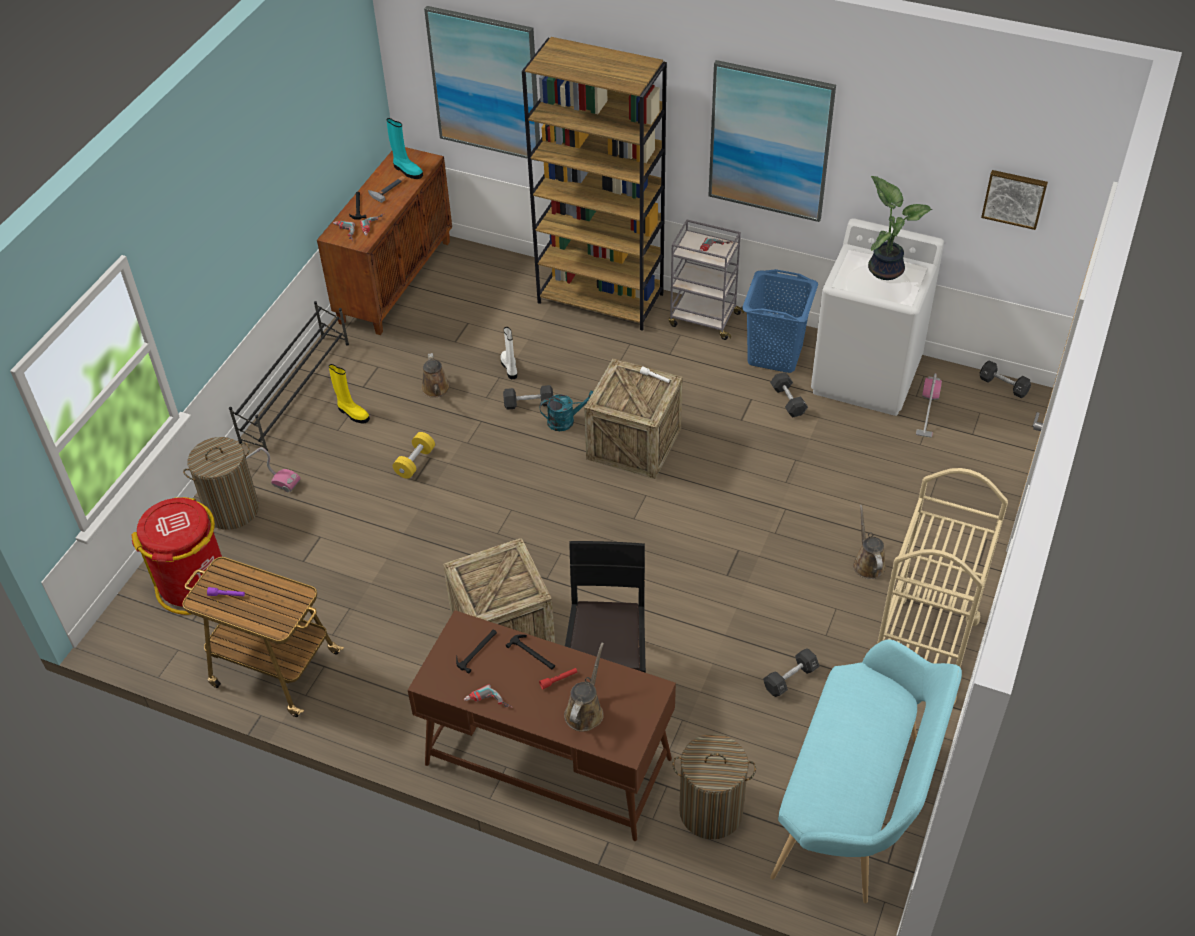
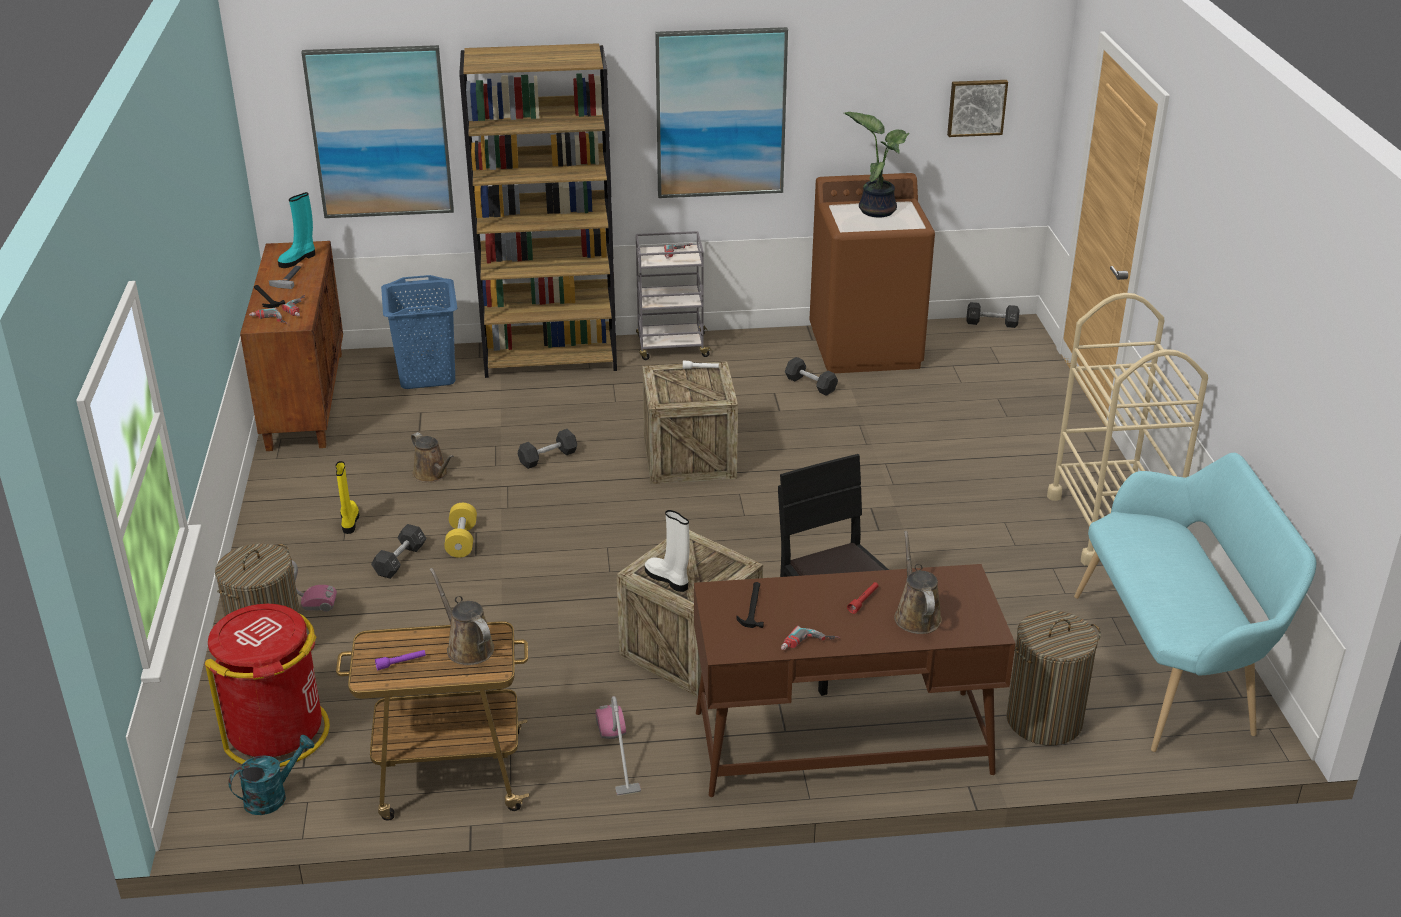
camera: 30 degrees left, 15 degrees down
black shoe rack [229,301,349,451] -> none
yellow boot [329,364,370,424] -> yellow boot turned 105 degrees counterclockwise [336,461,359,534]
turquoise boot [386,118,423,179] -> turquoise boot turned 120 degrees clockwise [278,192,315,268]
white boot [501,327,517,379] -> white boot moved to [645,510,690,592]
hammer [506,635,555,670] -> none
turquoise watering can [539,391,593,431] -> turquoise watering can moved to [228,735,315,815]
blue laundry basket [742,269,818,373] -> blue laundry basket moved to [381,275,457,389]
black dumbbell [763,648,819,697] -> black dumbbell moved to [371,524,427,579]
white washing machine [811,218,944,416] -> brown washing machine [809,173,935,373]
brown watering can [853,505,886,579] -> brown watering can moved to [430,568,494,665]
vacuum cleaner [916,373,942,438] -> vacuum cleaner moved to [595,696,641,796]

